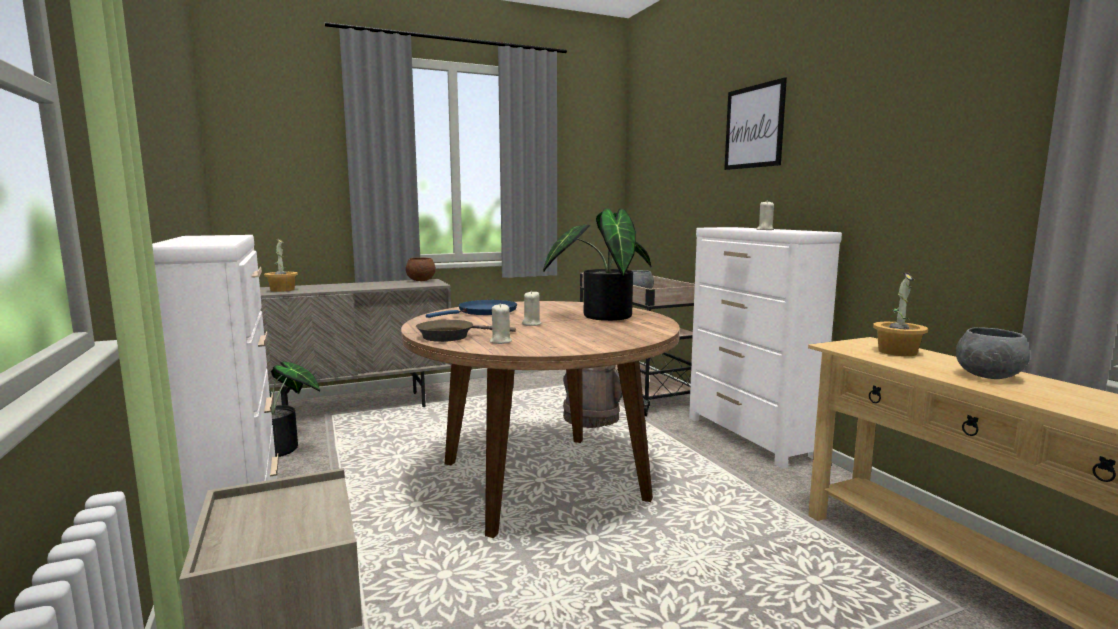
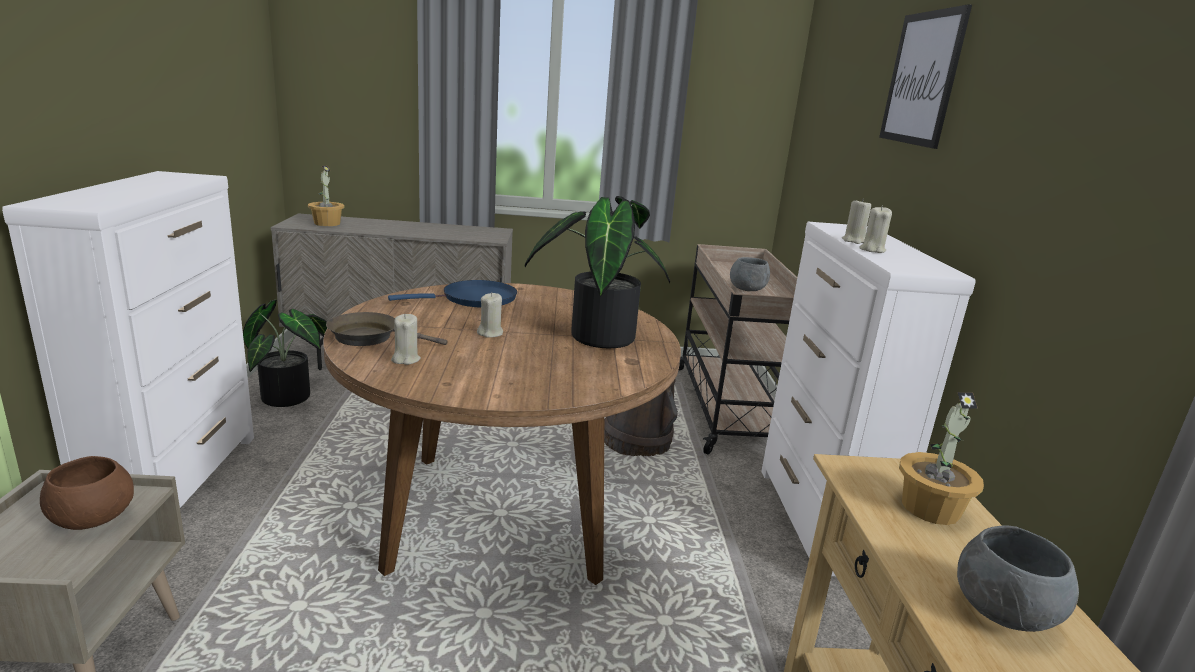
camera: 20 degrees right, 10 degrees up
brown bowl [406,257,436,281] -> brown bowl moved to [40,456,134,530]
none -> beige candle [842,199,871,244]

